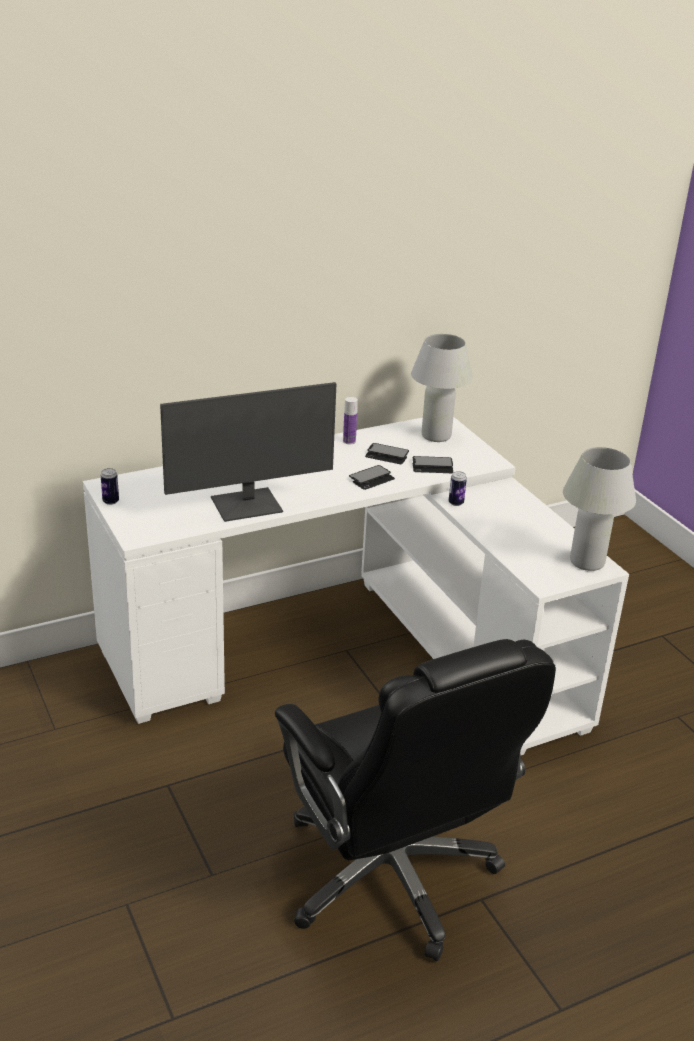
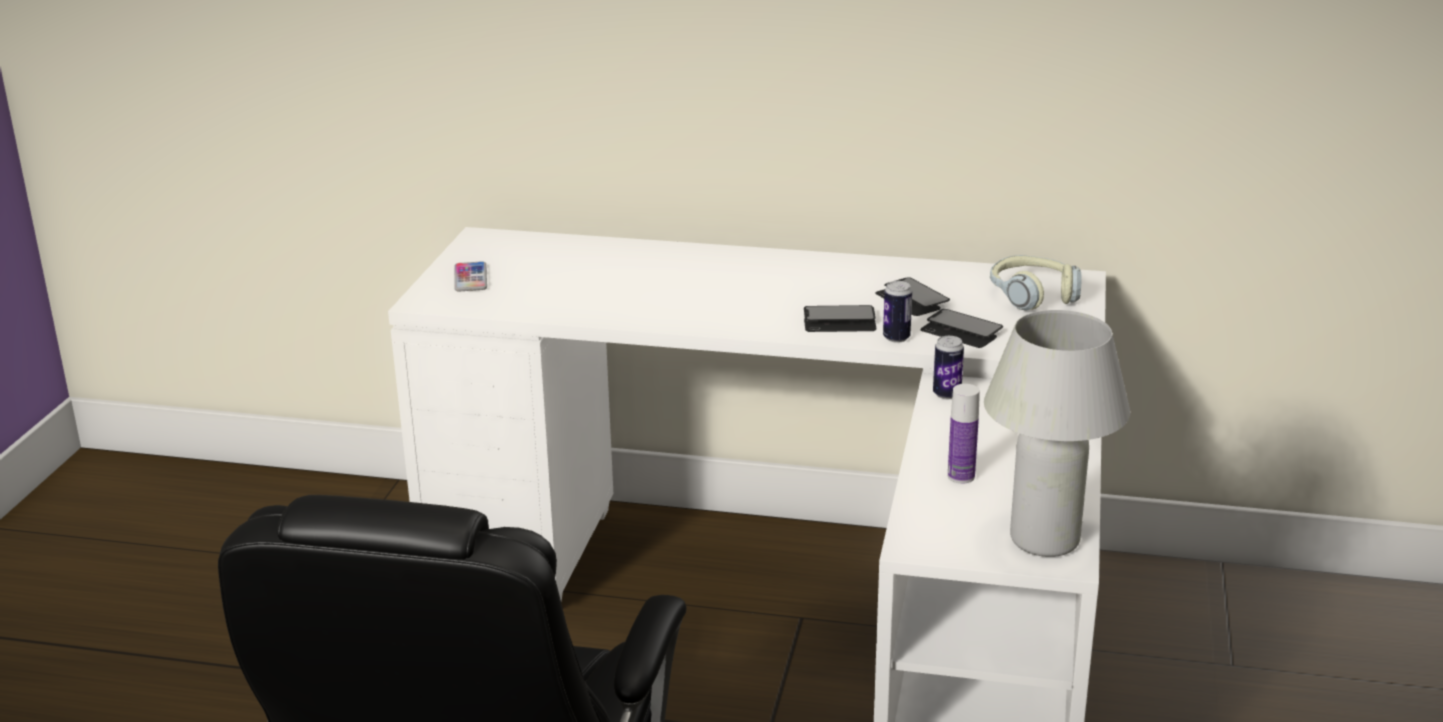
camera: 40 degrees right, 5 degrees down
can [101,468,119,505] -> can moved to [883,281,912,343]
monitor [160,382,336,522] -> none
bottle [343,397,358,444] -> bottle moved to [948,384,980,483]
white table lamp [411,334,473,442] -> headphones [990,255,1082,311]
none -> phone [454,261,487,291]

